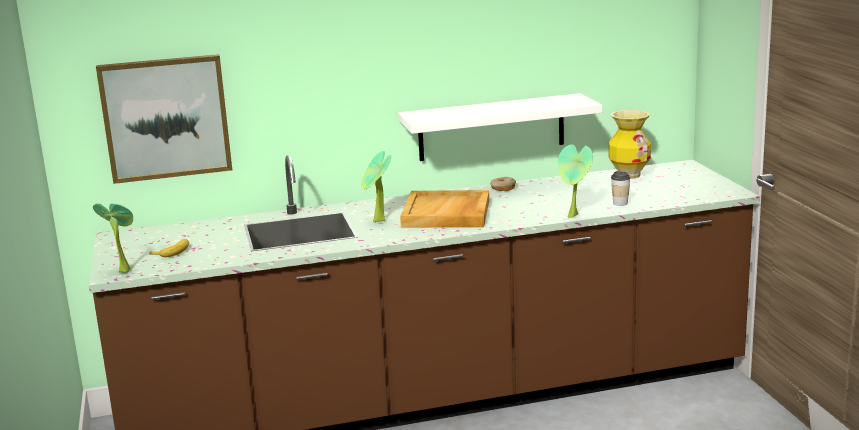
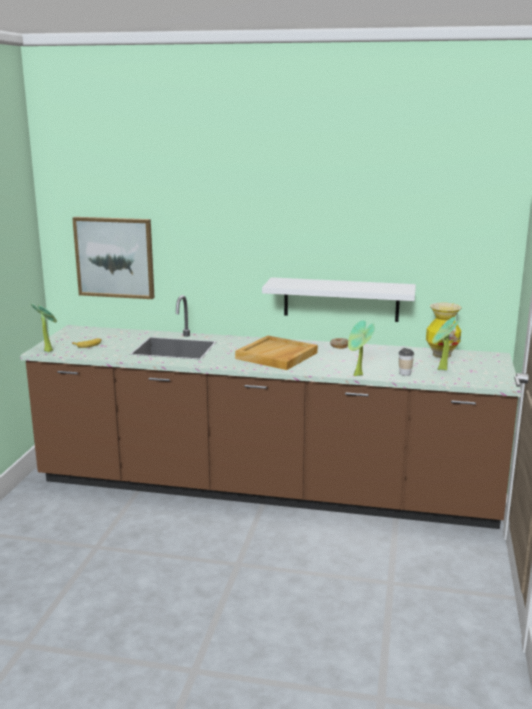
camera: 25 degrees right, 0 degrees up
potted plant [361,151,392,222] -> potted plant moved to [432,317,459,370]

